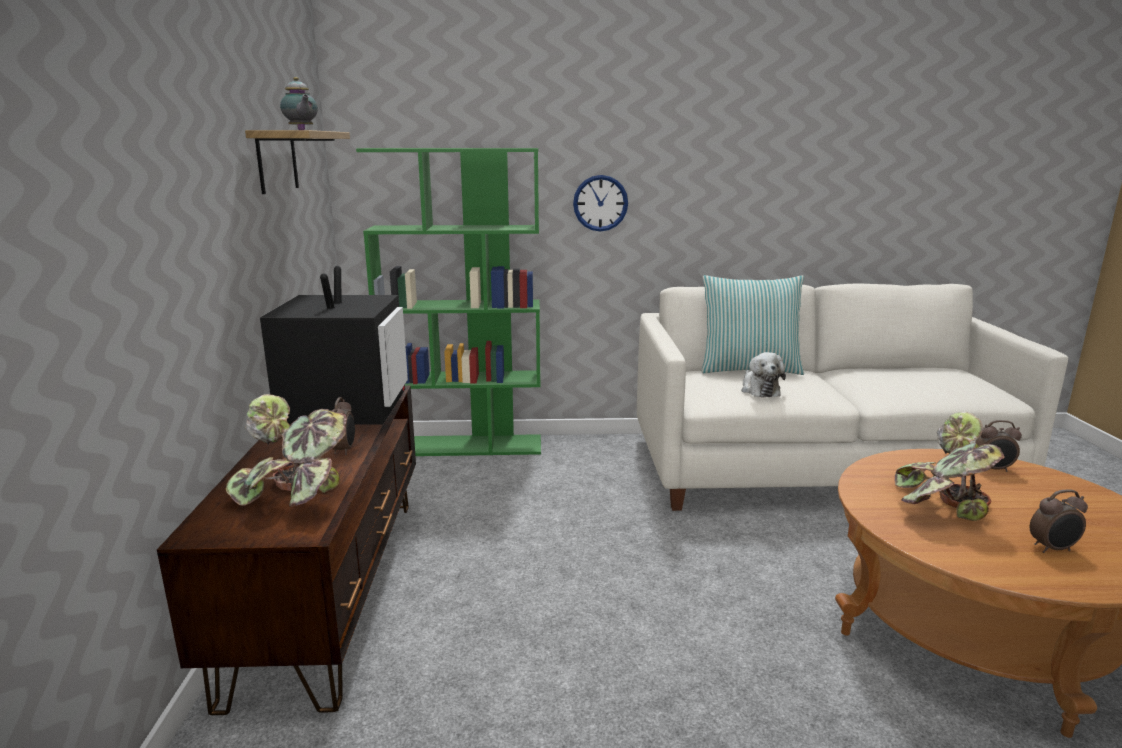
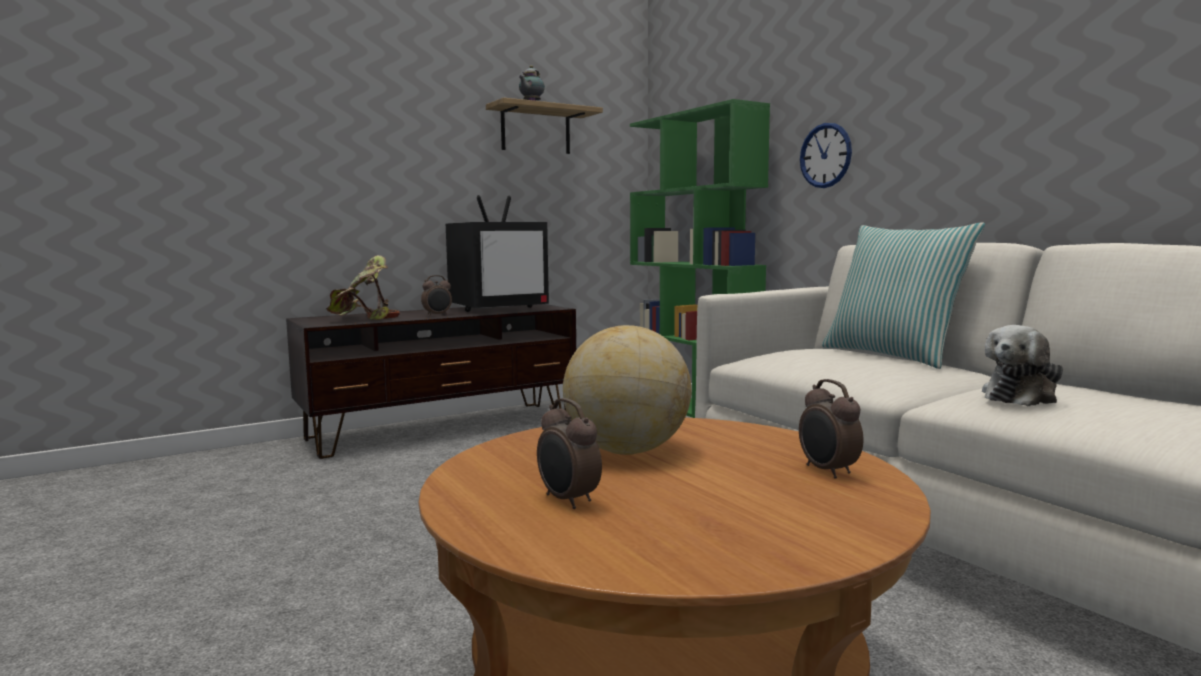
camera: 60 degrees right, 10 degrees down
plush toy [742,352,786,398] -> plush toy moved to [982,325,1063,406]
potted plant [895,412,1004,521] -> globe [563,325,692,455]

